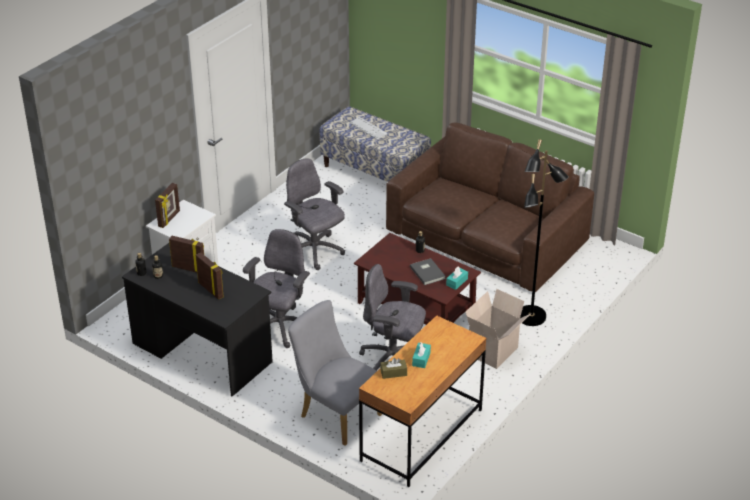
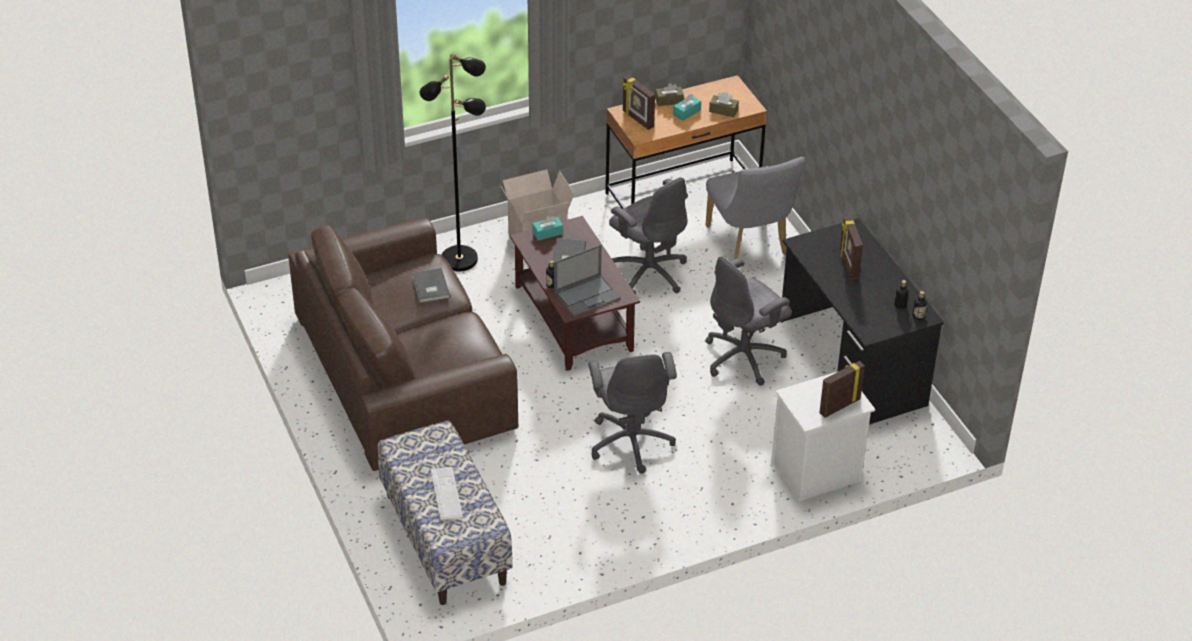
camera: 150 degrees left, 5 degrees up
picture frame [169,236,204,273] -> picture frame moved to [622,75,655,130]
none -> grey book [412,268,450,303]
none -> laptop [554,244,621,316]
none -> brown tissue box [655,83,684,106]

